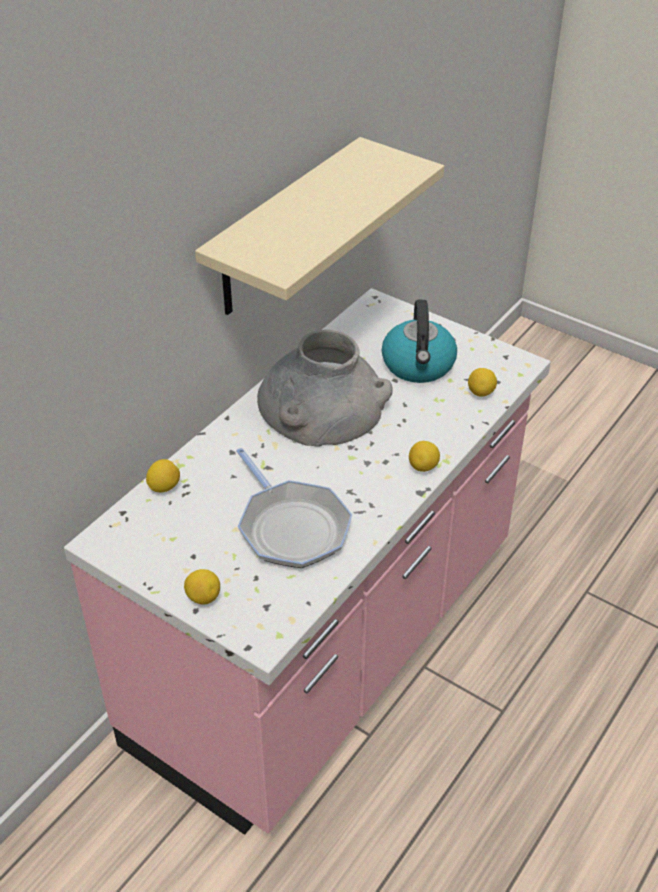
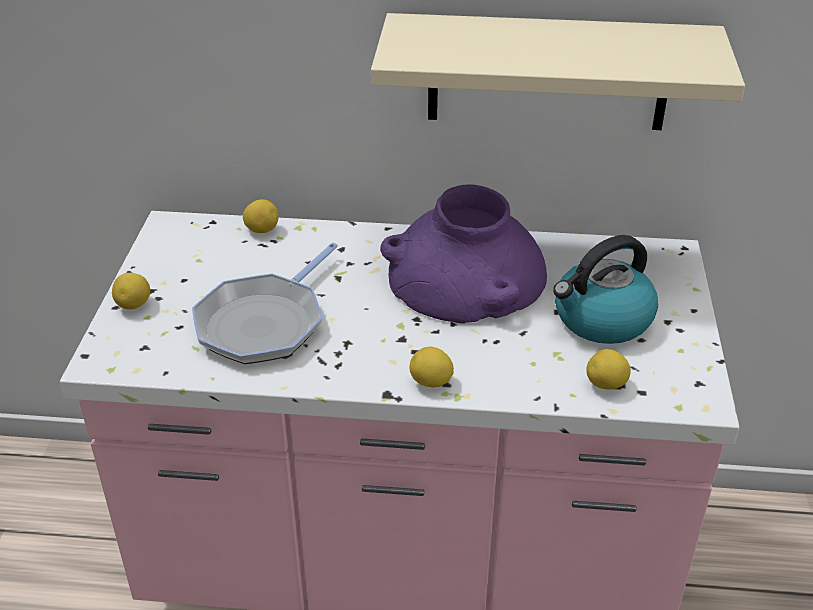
camera: 60 degrees right, 5 degrees down
grey vase [257,330,393,446] -> purple vase [380,184,547,323]

